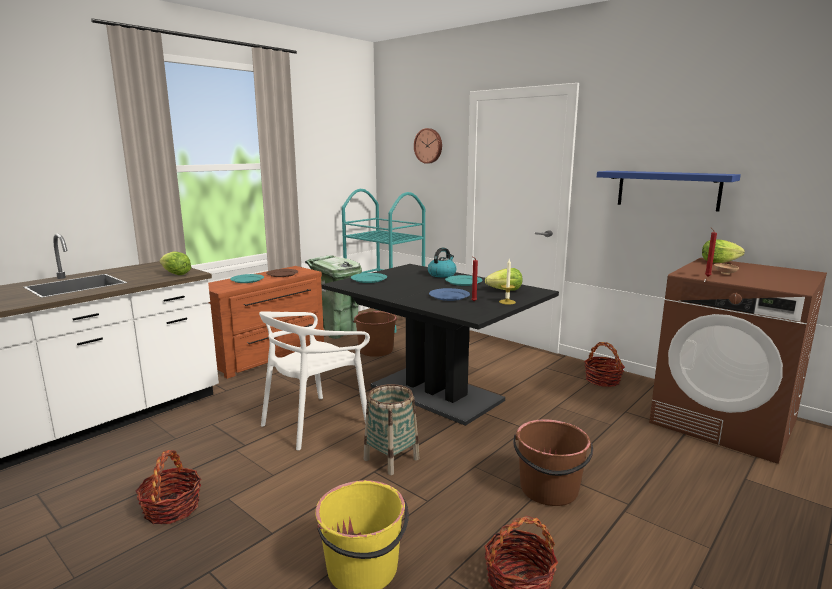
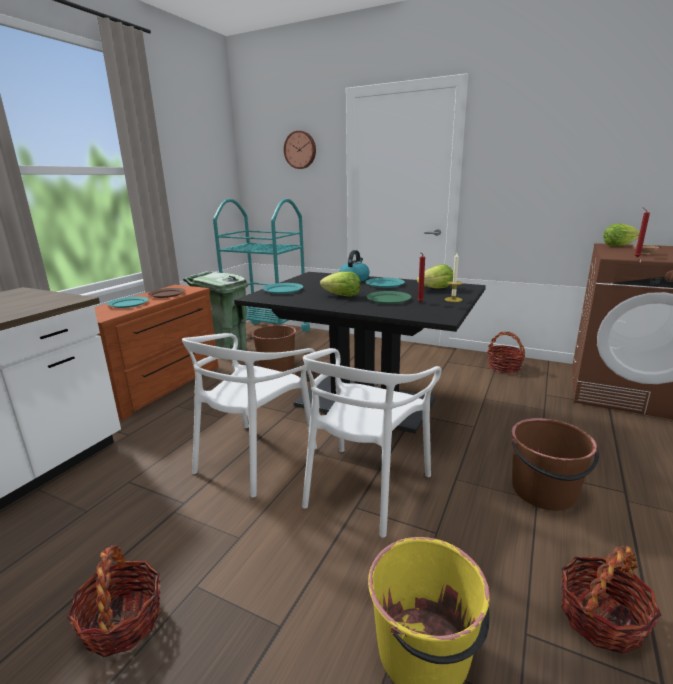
camera: 15 degrees left, 5 degrees up
lettuce [160,252,191,275] -> lettuce moved to [320,271,361,297]
basket [364,384,419,475] -> white chair [302,348,441,538]
blue plate [429,288,470,301] -> green plate [366,291,411,304]
blue shelf [597,171,741,212] -> none

